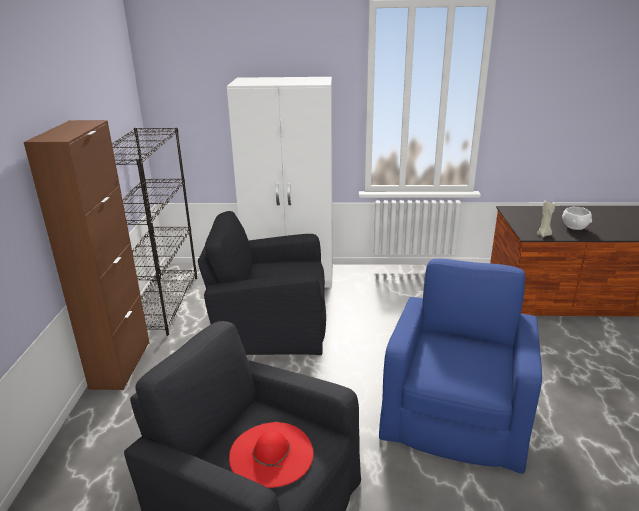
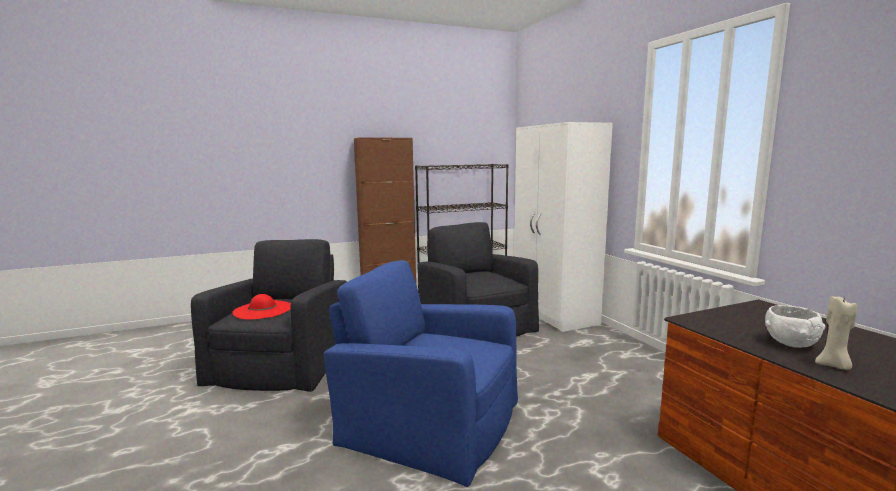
camera: 65 degrees right, 15 degrees down
blue armchair [379,259,542,474] -> blue armchair turned 150 degrees counterclockwise [324,260,518,487]
beige candle [537,201,556,237] -> beige candle moved to [815,296,857,370]

